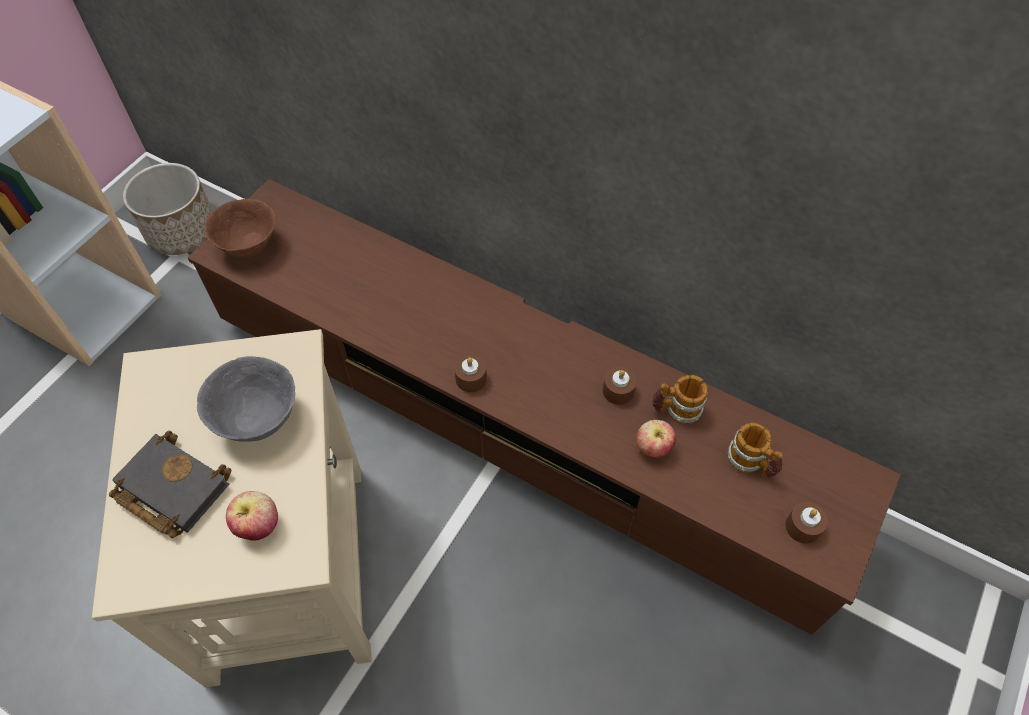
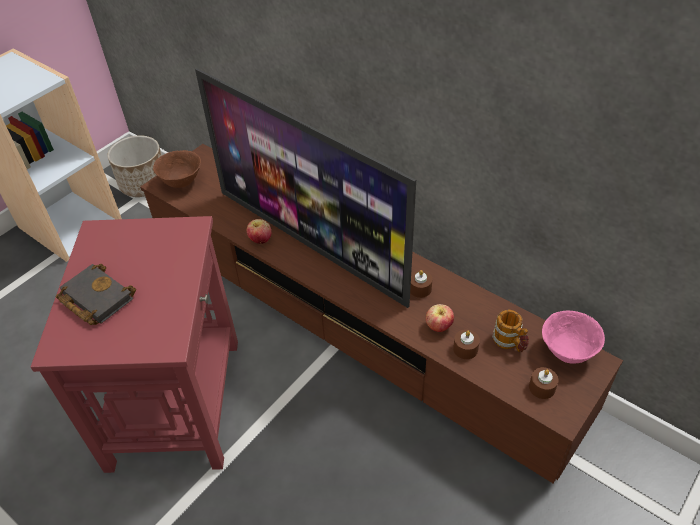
camera: 10 degrees right, 10 degrees down
beige side table [92,329,372,688] -> red side table [31,216,238,473]
grey bowl [197,356,295,442] -> none
apple [226,491,278,541] -> apple moved to [247,219,271,244]
brown candle [454,355,487,392] -> brown candle moved to [453,329,480,359]
mug [652,375,708,424] -> none
none -> television [195,68,416,308]
none -> pink bowl [542,310,605,364]

